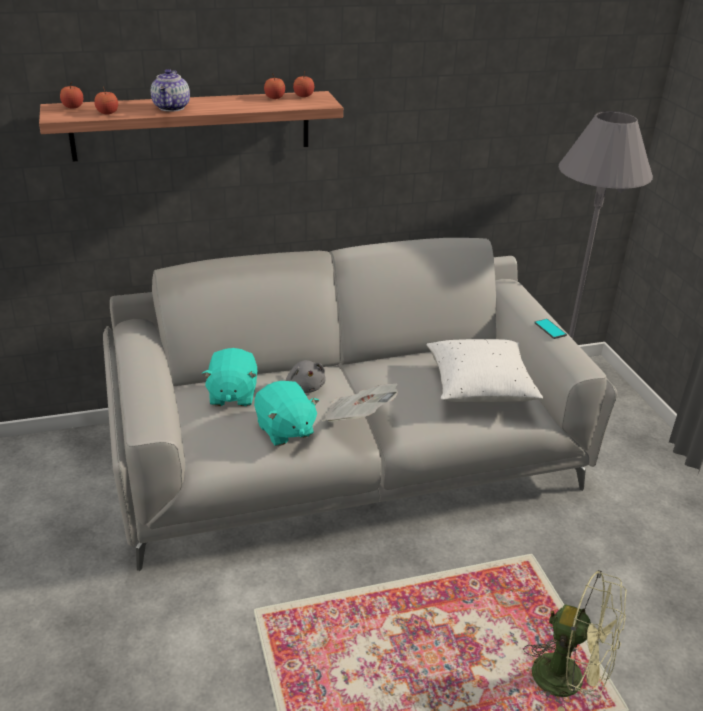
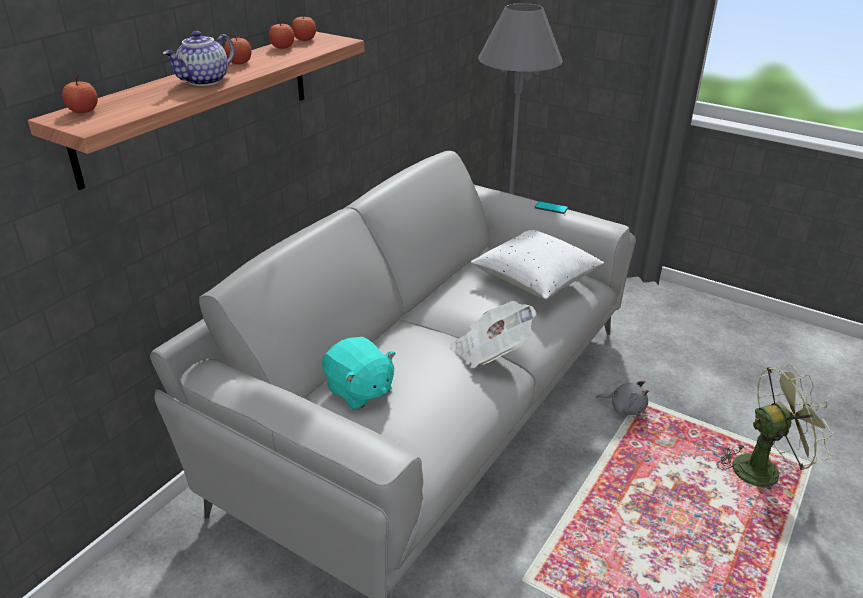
camera: 40 degrees left, 0 degrees up
apple [94,86,118,115] -> apple moved to [224,32,252,64]
teapot [151,69,190,112] -> teapot turned 75 degrees clockwise [163,31,235,86]
turquoise plush toy [254,381,320,446] -> none
grey plush toy [286,360,326,393] -> grey plush toy moved to [596,381,649,415]

